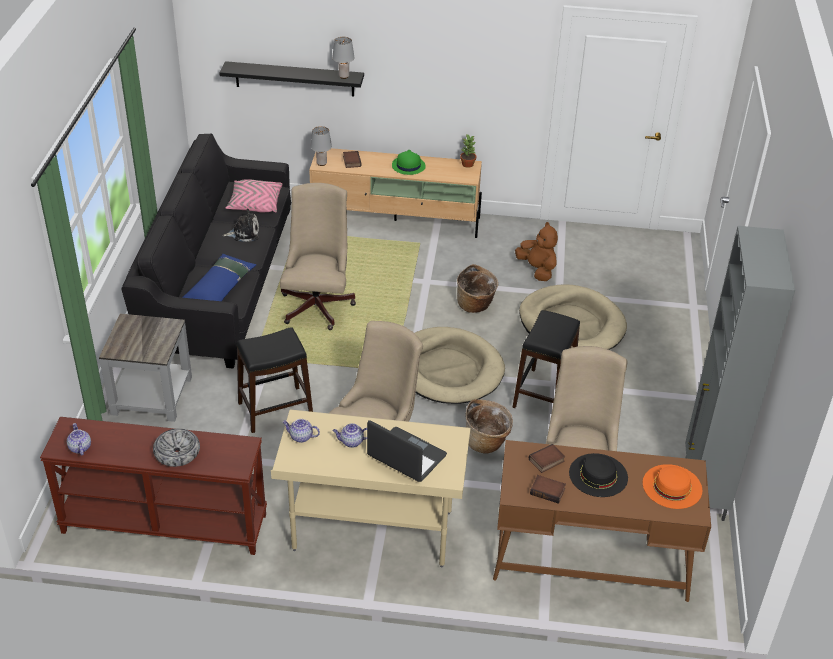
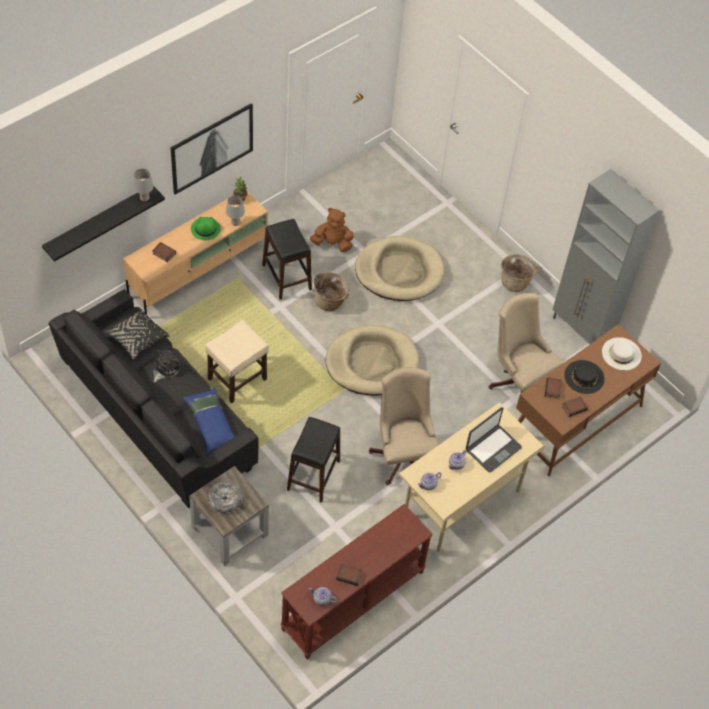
camera: 50 degrees left, 15 degrees up
bowl [153,428,200,467] -> bowl moved to [208,482,242,513]
pink pillow [225,179,282,213] -> black pillow [106,308,170,360]
beige office chair [280,183,356,330] -> beige stool [205,320,269,403]
grey table lamp [310,126,332,166] -> grey table lamp moved to [226,195,245,226]
laptop [367,420,447,482] -> laptop turned 150 degrees clockwise [465,407,522,473]
basket [466,399,513,454] -> basket moved to [501,254,538,292]
black stool [512,310,580,408] -> black stool moved to [262,219,312,300]
orange hat [643,464,702,509] -> white hat [602,337,642,370]
none -> picture [170,103,253,195]
none -> book [336,564,363,586]

